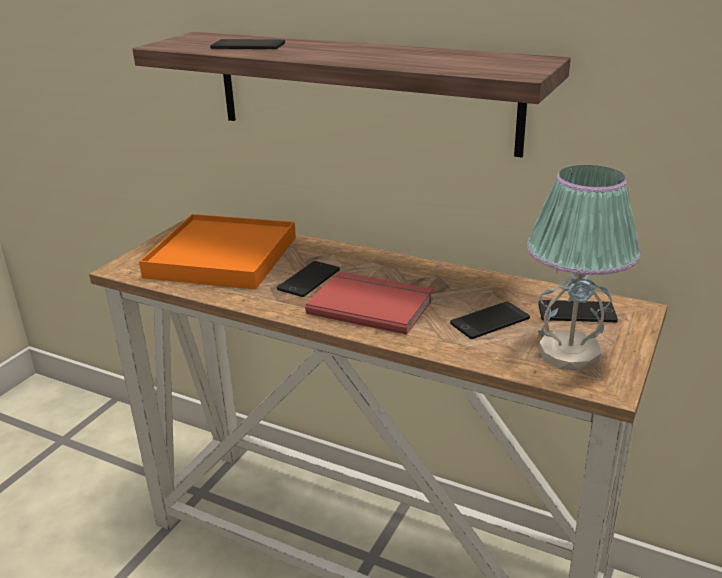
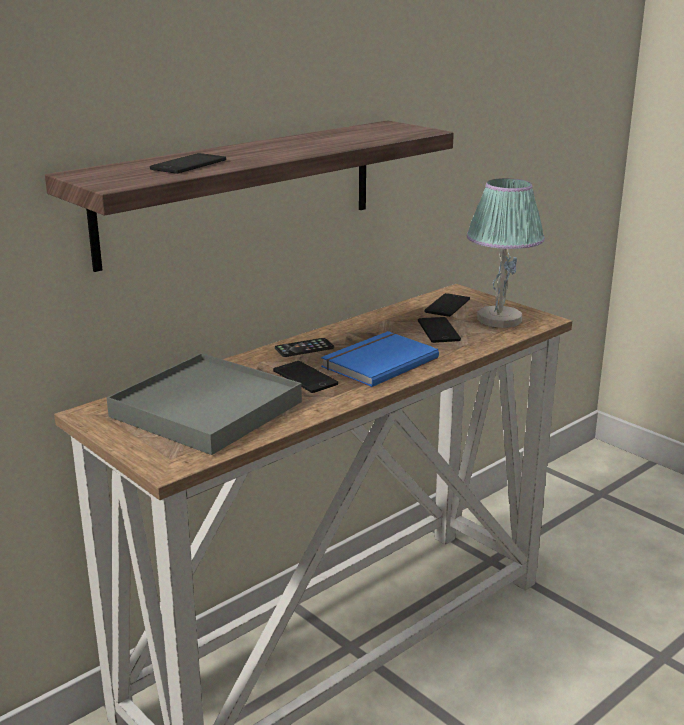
camera: 70 degrees left, 5 degrees down
orange tray [139,214,296,289] -> grey tray [107,353,302,455]
red book [305,272,433,335] -> blue book [321,331,439,387]
none -> phone [275,338,334,357]

